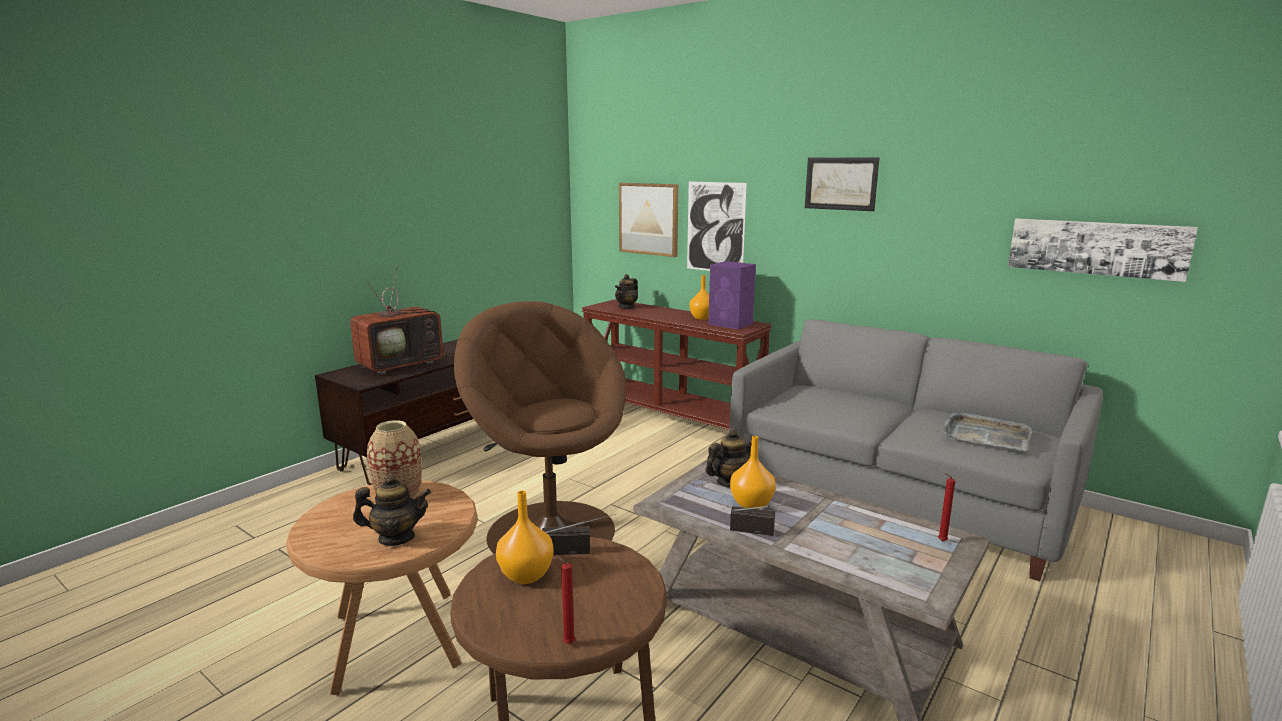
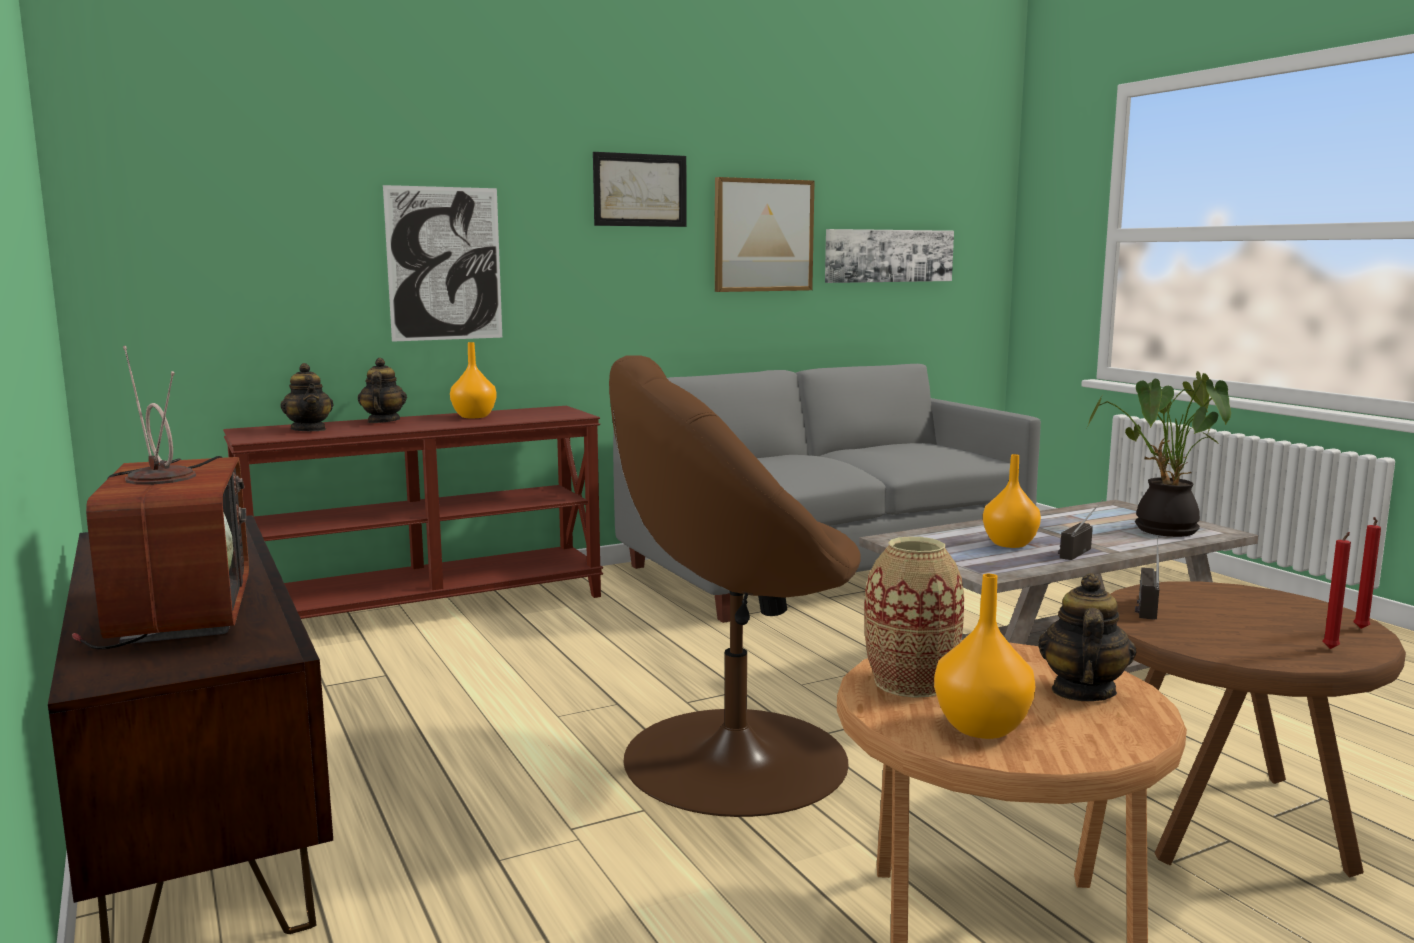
camera: 65 degrees left, 5 degrees down
orange vase [496,491,553,584] -> orange vase moved to [934,574,1035,739]
picture [619,183,678,257] -> picture moved to [715,177,815,292]
teapot [706,429,752,487] -> teapot moved to [358,358,407,423]
purple speaker [708,261,756,329] -> none
red candle [938,473,955,542] -> red candle moved to [1322,532,1351,649]
grey tray [943,410,1032,451] -> none
none -> potted plant [1088,371,1231,537]

